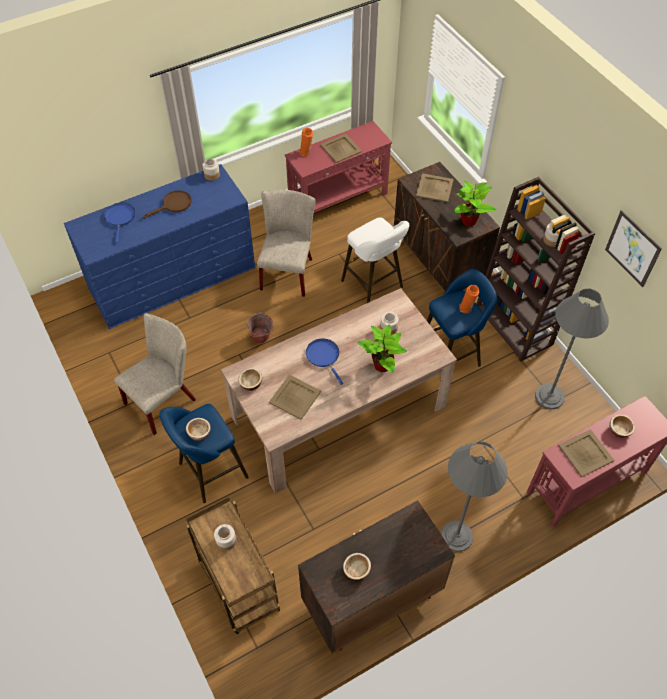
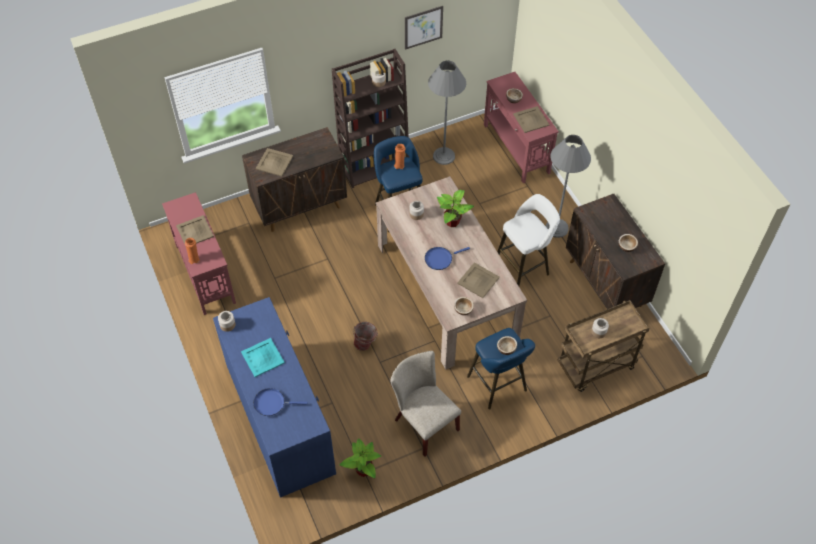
camera: 85 degrees left, 0 degrees up
brown frying pan [142,190,192,218] -> turquoise tray [241,338,285,377]
beige chair [257,190,315,297] -> none
white stool [341,217,409,303] -> white stool moved to [497,194,560,286]
potted plant [454,181,496,226] -> potted plant moved to [339,438,381,478]

